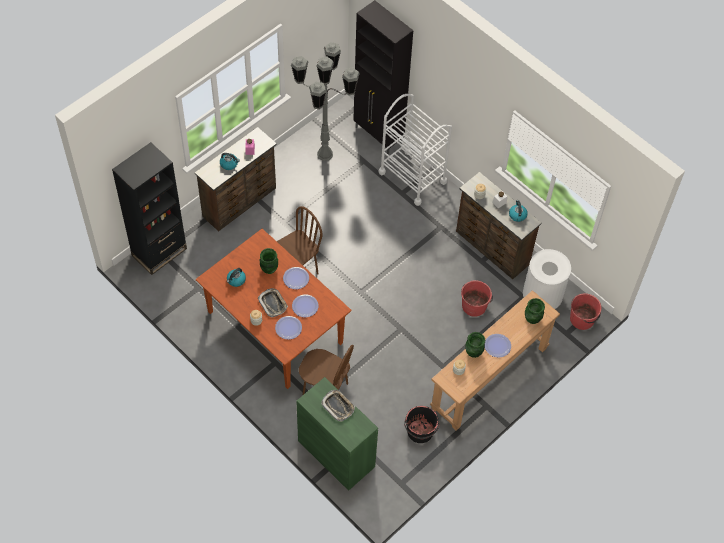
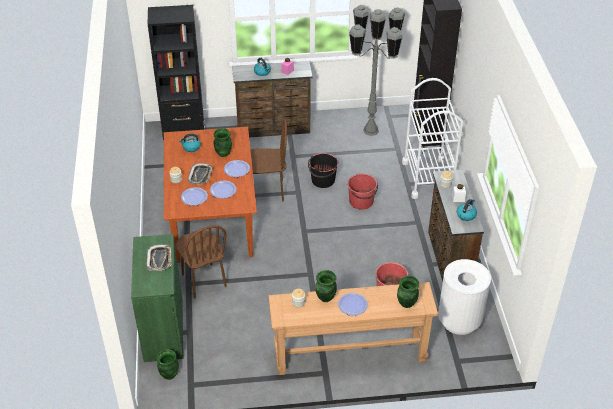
camera: 40 degrees right, 15 degrees down
black bucket [404,406,439,443] -> black bucket moved to [308,153,338,188]
red bucket [570,293,601,330] -> red bucket moved to [347,174,378,210]
none -> green vase [157,349,179,380]

